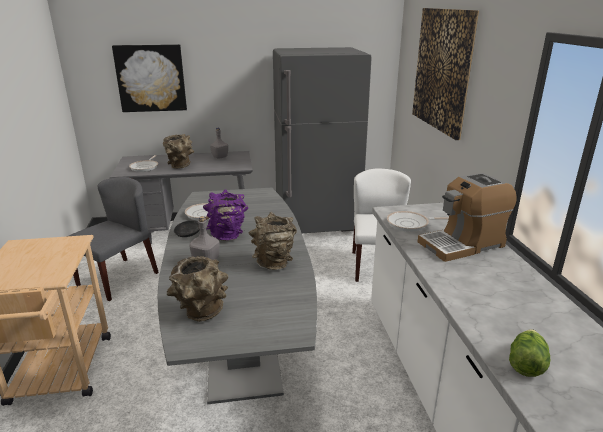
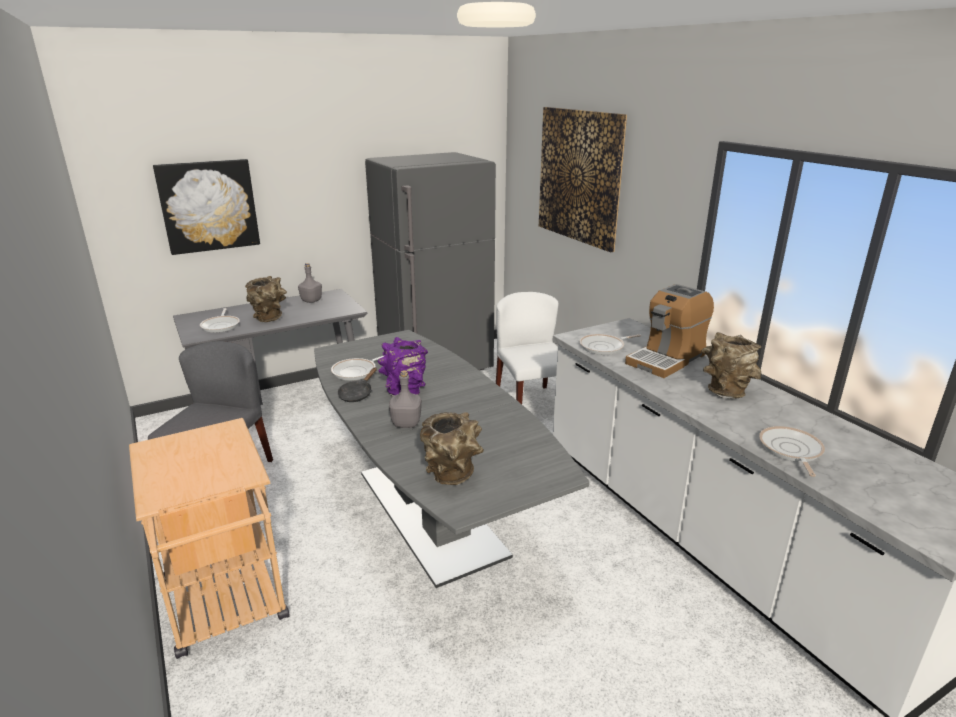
camera: 20 degrees left, 0 degrees up
brown vase [249,212,297,270] -> brown vase moved to [701,332,761,399]
lettuce [509,329,550,377] -> frying pan [759,426,825,477]

